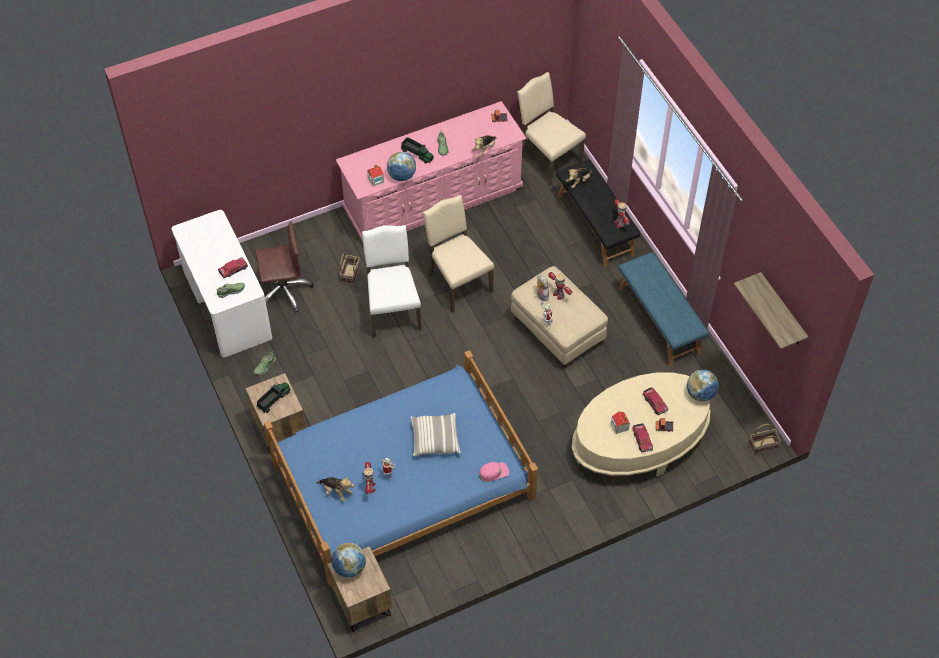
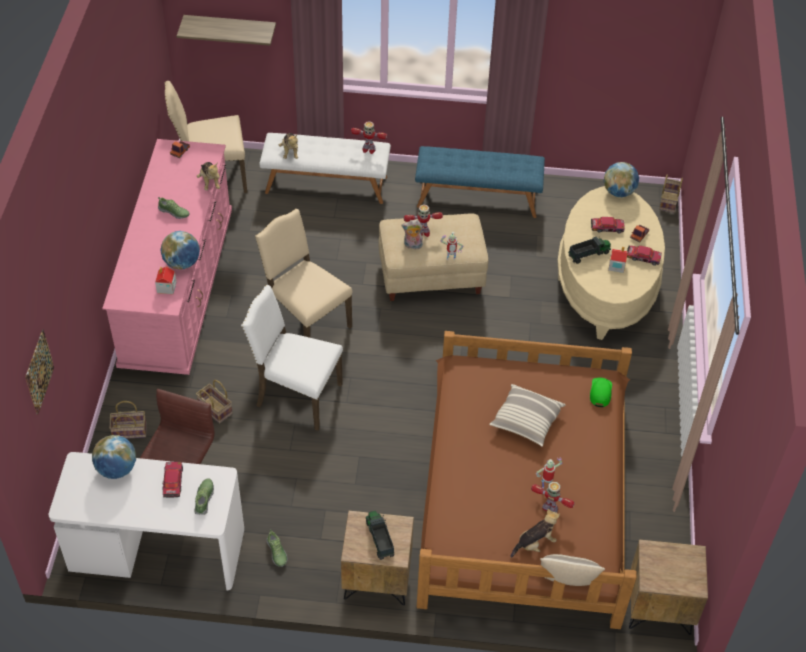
camera: 60 degrees left, 5 degrees down
blue bed [264,350,538,587] -> brown bed [417,331,636,629]
globe [331,543,366,578] -> globe moved to [92,435,136,479]
toy truck [401,137,434,163] -> toy truck moved to [568,237,611,264]
beige chair [423,195,494,313] -> beige chair turned 45 degrees clockwise [255,209,353,338]
pink cap [479,462,509,482] -> green cap [590,378,612,407]
black bench [556,160,641,267] -> white bench [259,133,391,204]
shelf [734,272,809,349] -> shelf moved to [177,15,276,46]
none -> picture [25,329,54,415]
none -> basket [109,401,147,439]
none -> pillow [540,554,605,586]

